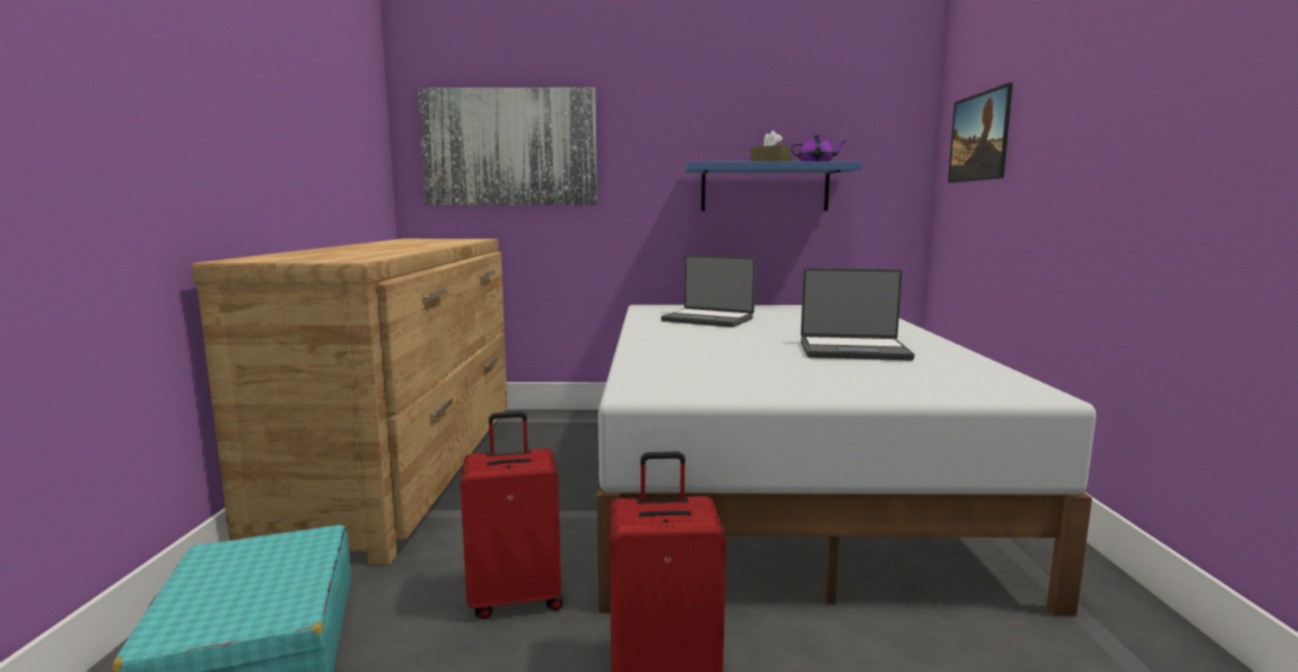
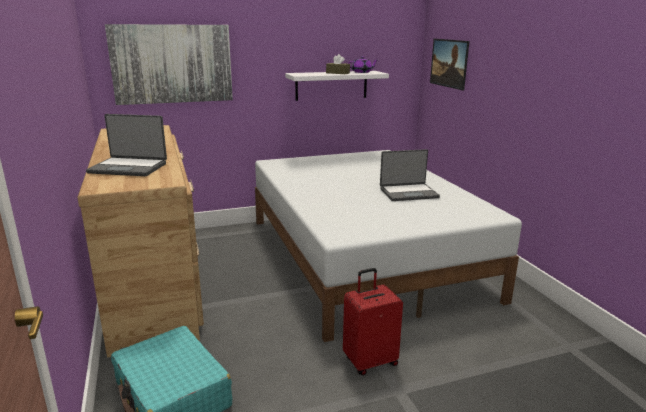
camera: 20 degrees left, 10 degrees up
red suitcase [460,411,563,620] -> none
laptop [661,255,756,327] -> laptop moved to [86,114,167,176]
blue shelf [685,162,862,211] -> white shelf [285,71,389,101]

